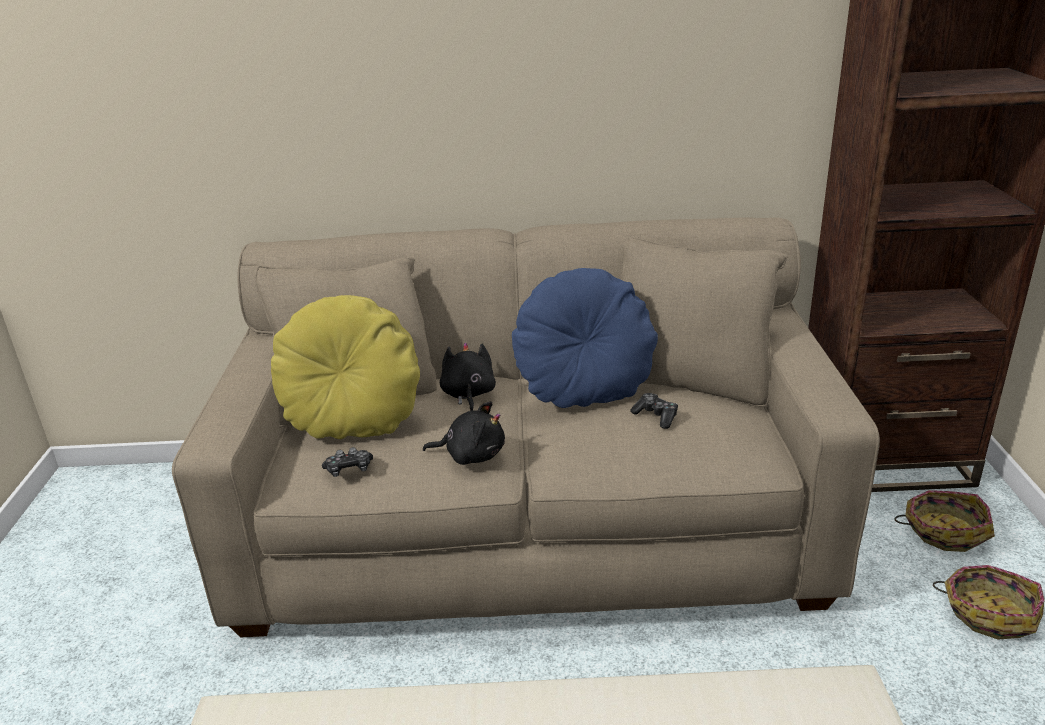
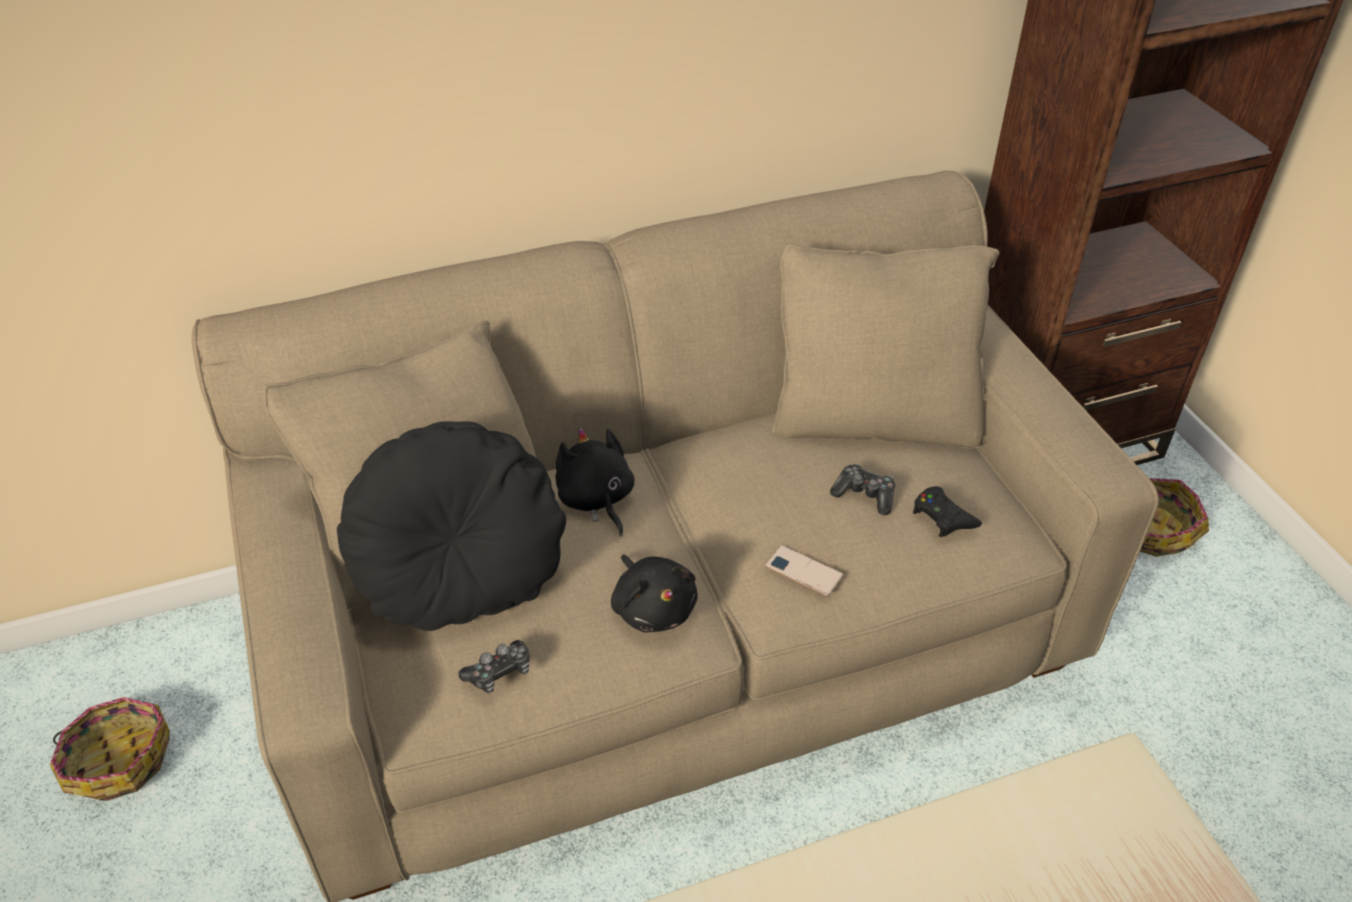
camera: 20 degrees left, 15 degrees up
yellow pillow [271,295,420,439] -> black pillow [337,421,566,631]
black plush toy [423,402,505,465] -> black plush toy turned 75 degrees clockwise [611,554,698,632]
blue pillow [512,268,658,408] -> none
basket [933,565,1045,640] -> basket moved to [50,697,170,801]
none -> phone [765,545,844,597]
none -> black game controller [913,486,982,537]

